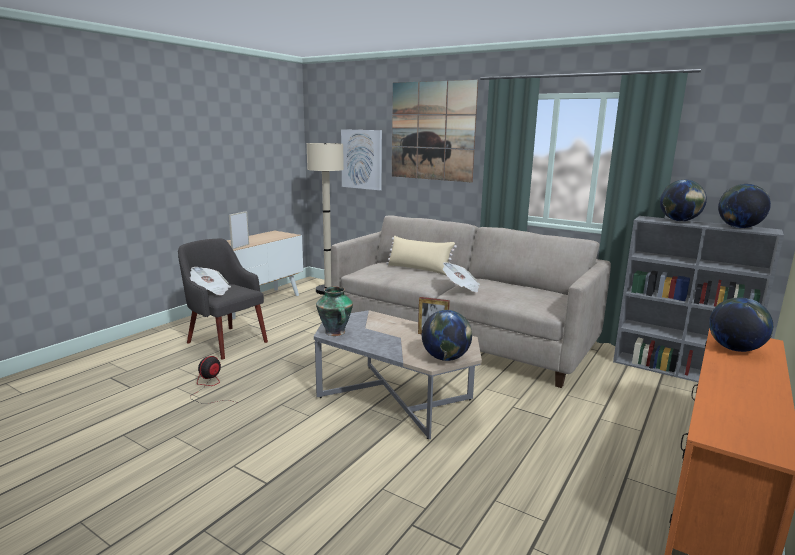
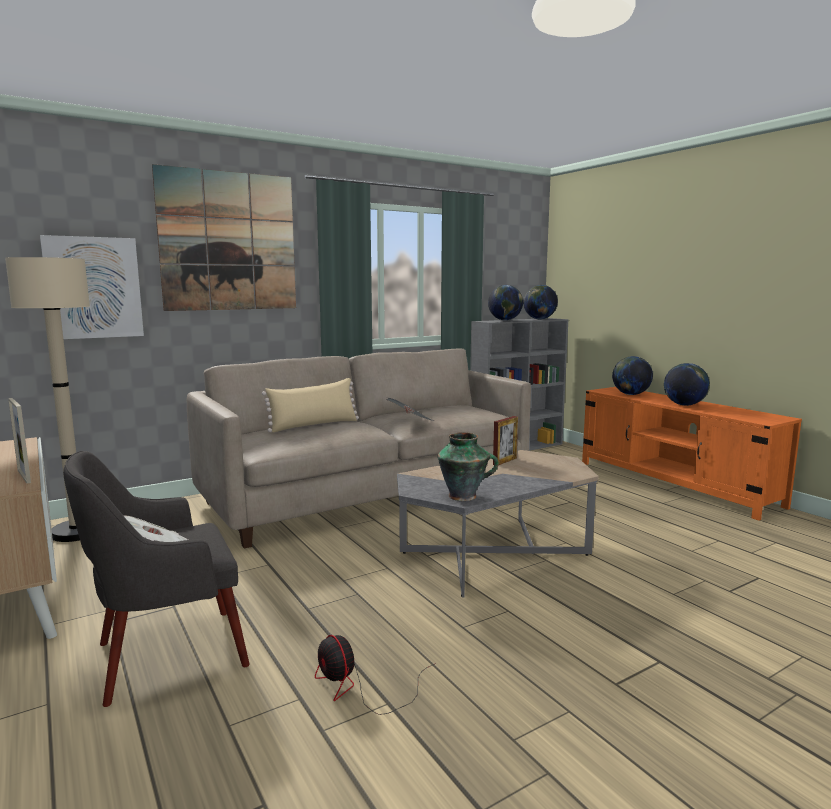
camera: 65 degrees left, 5 degrees down
globe [422,310,472,361] -> globe moved to [664,363,710,406]

